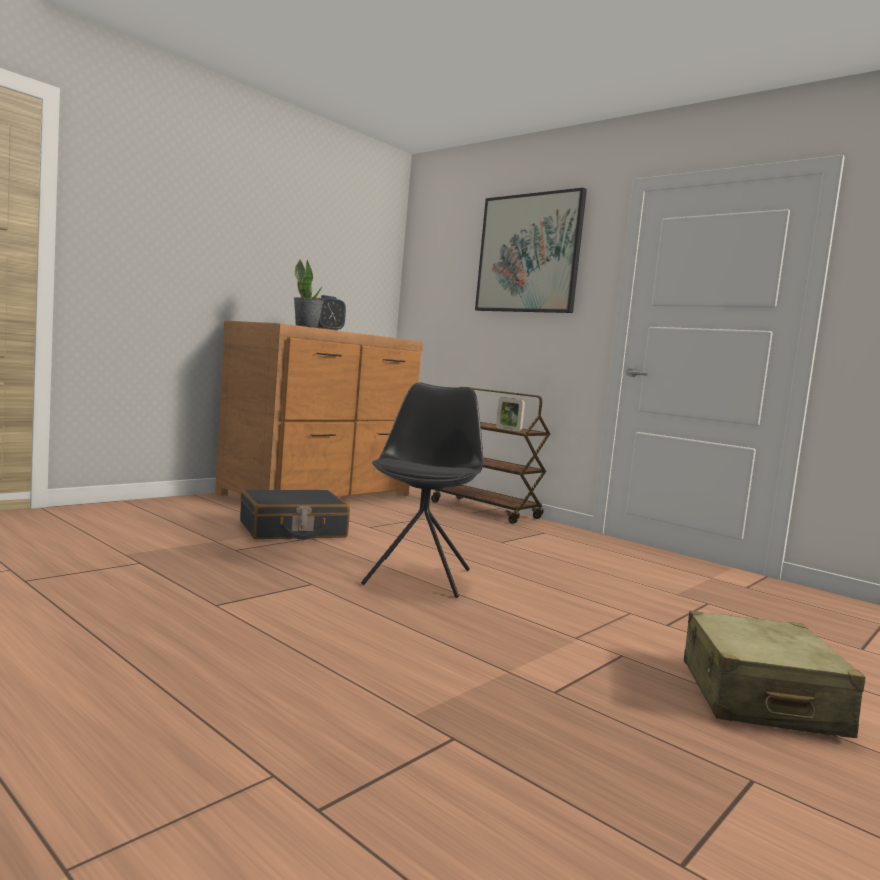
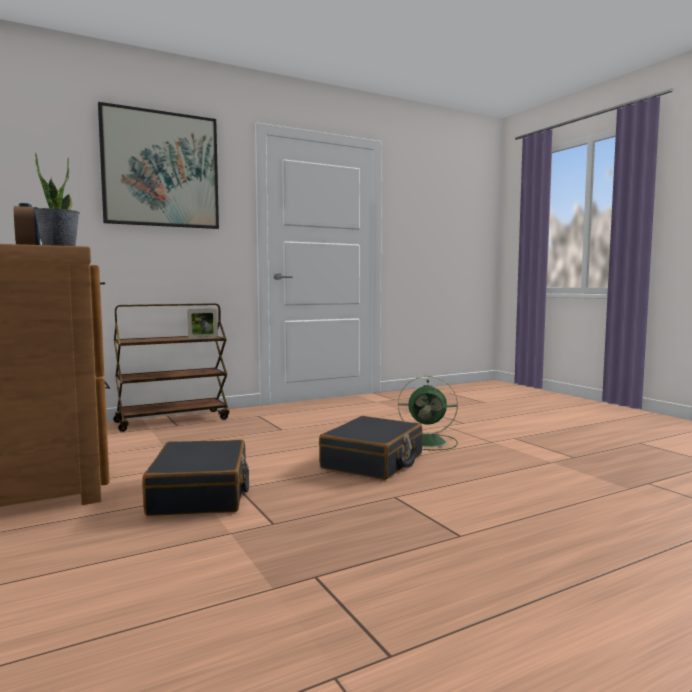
camera: 70 degrees left, 0 degrees up
black chair [361,382,483,598] -> black suitcase [319,416,423,480]
beige suitcase [684,611,865,738] -> none
none -> green fan [398,376,458,450]

